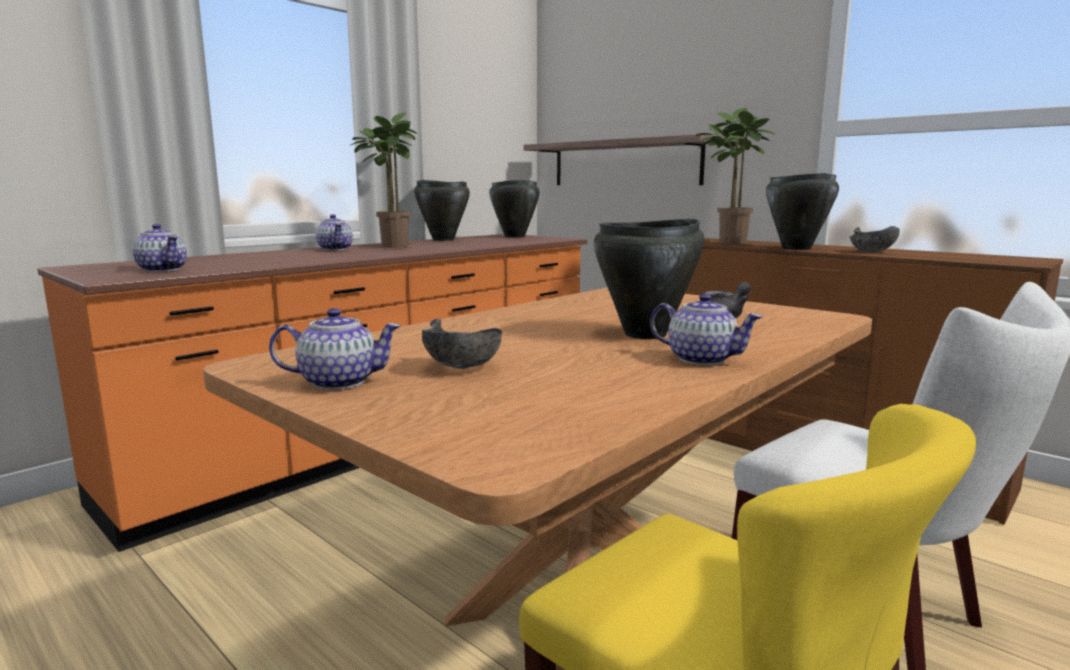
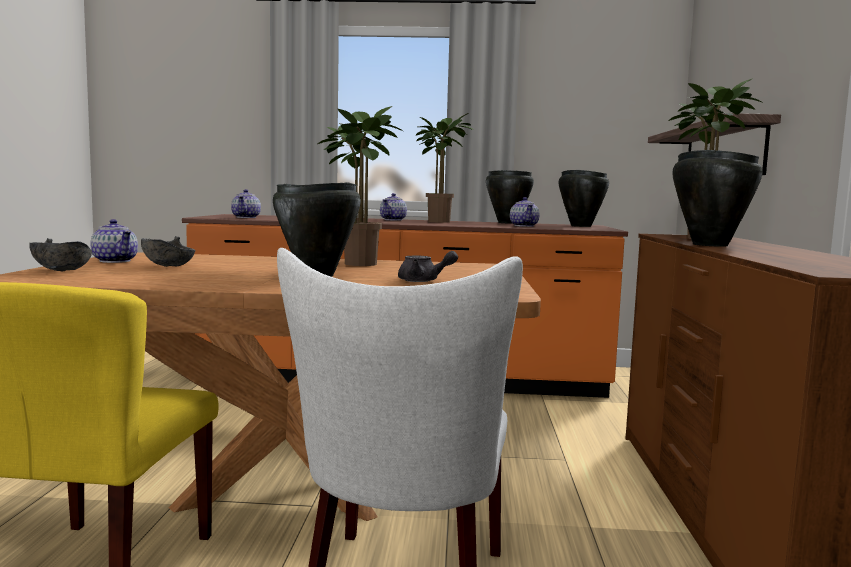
camera: 50 degrees right, 5 degrees down
teapot [650,294,763,365] -> teapot moved to [510,197,539,227]
grey bowl [850,226,900,252] -> grey bowl moved to [29,238,92,271]
none -> potted plant [318,106,403,266]

